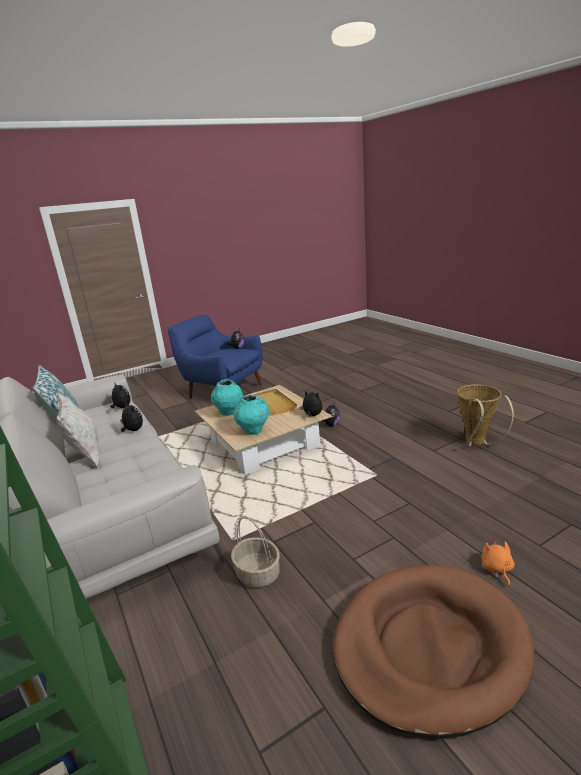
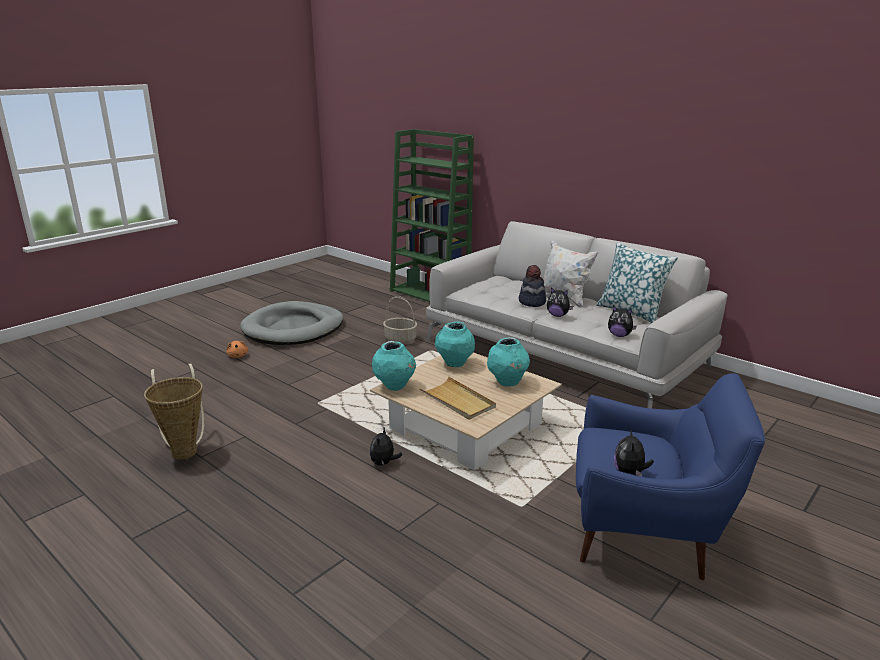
camera: 160 degrees right, 0 degrees up
plush toy [299,390,322,416] -> turquoise vase [372,341,416,391]
brown dog bed [333,565,534,739] -> grey dog bed [240,301,343,345]
none -> hat [519,265,546,307]

